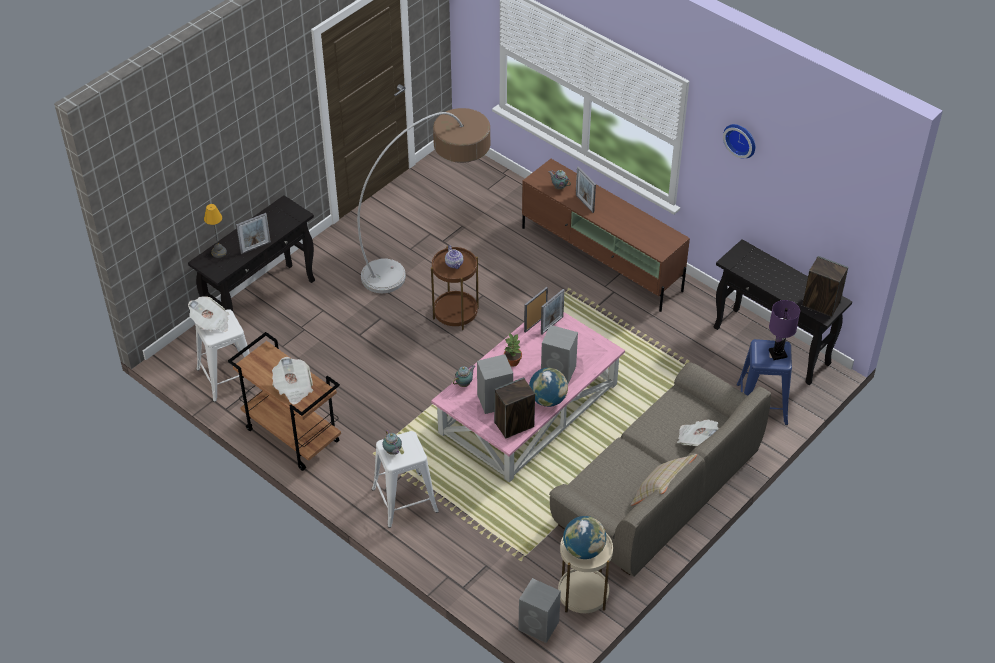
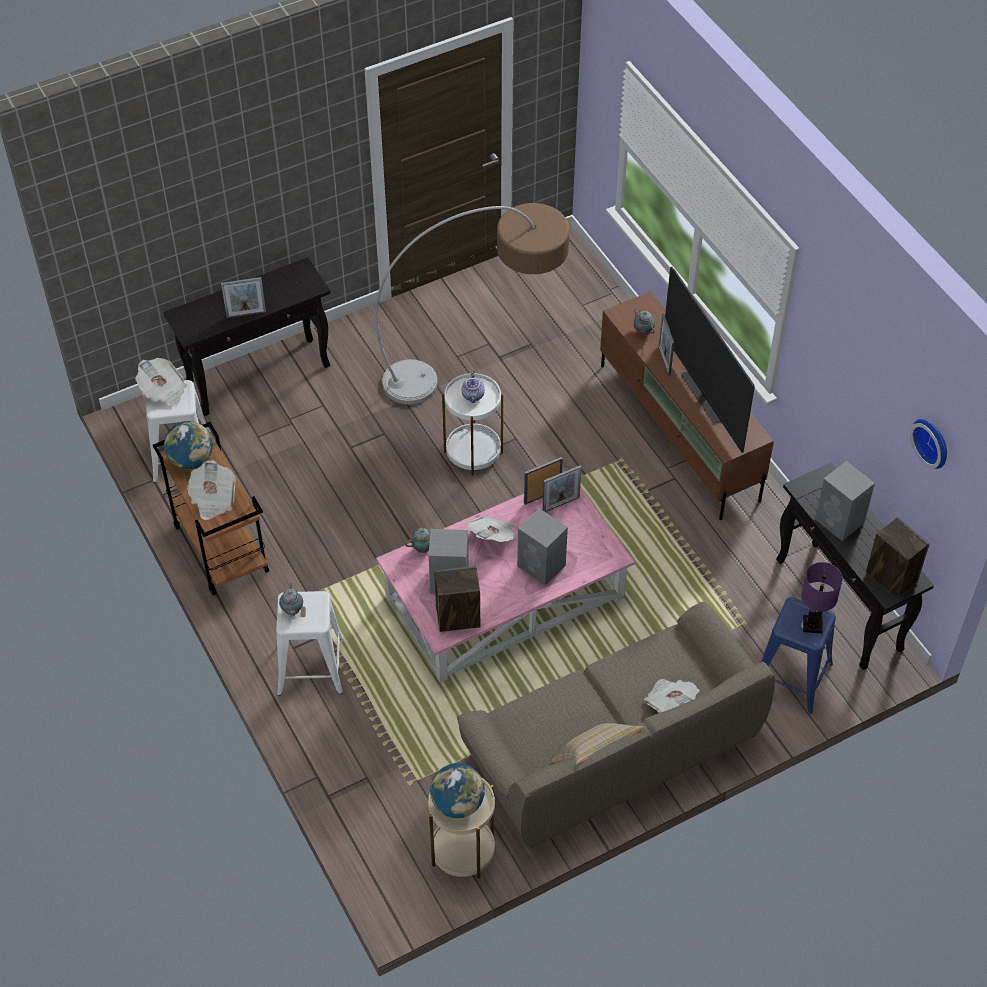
camera: 20 degrees right, 5 degrees up
table lamp [204,204,227,258] -> none
brown side table [431,246,479,330] -> white side table [442,371,503,476]
potted plant [504,333,522,367] -> newspaper [467,516,515,542]
grey speaker [518,578,561,643] -> grey speaker moved to [815,461,875,541]
globe [529,368,568,407] -> globe moved to [164,421,213,469]
wall clock [723,124,755,158] -> wall clock moved to [910,419,947,469]
none -> television [665,267,755,453]

